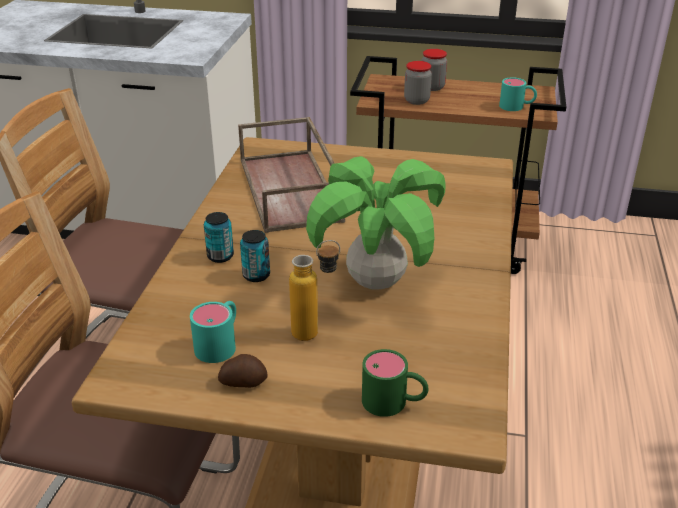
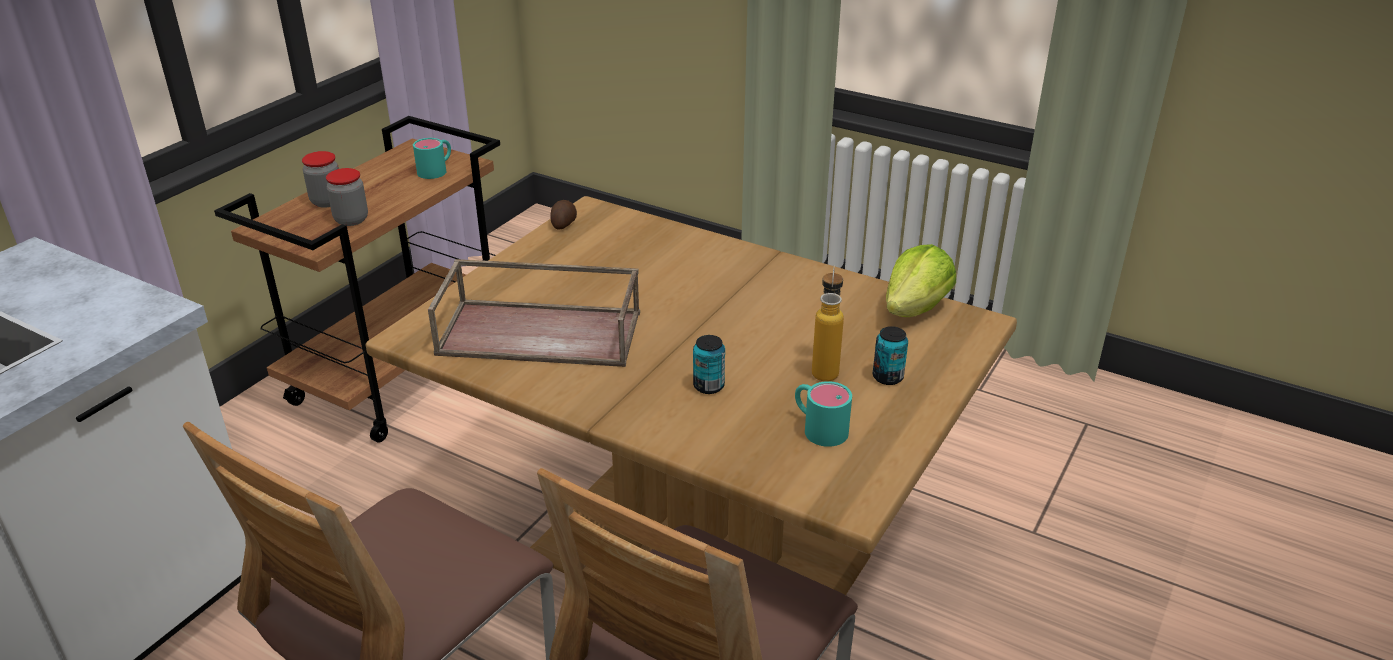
camera: 70 degrees left, 0 degrees up
can [204,212,234,263] -> can moved to [873,326,908,385]
potato [218,354,268,388] -> potato moved to [550,200,577,229]
potted plant [306,156,445,290] -> none
green mug [362,349,429,417] -> none
none -> lettuce [886,244,956,317]

